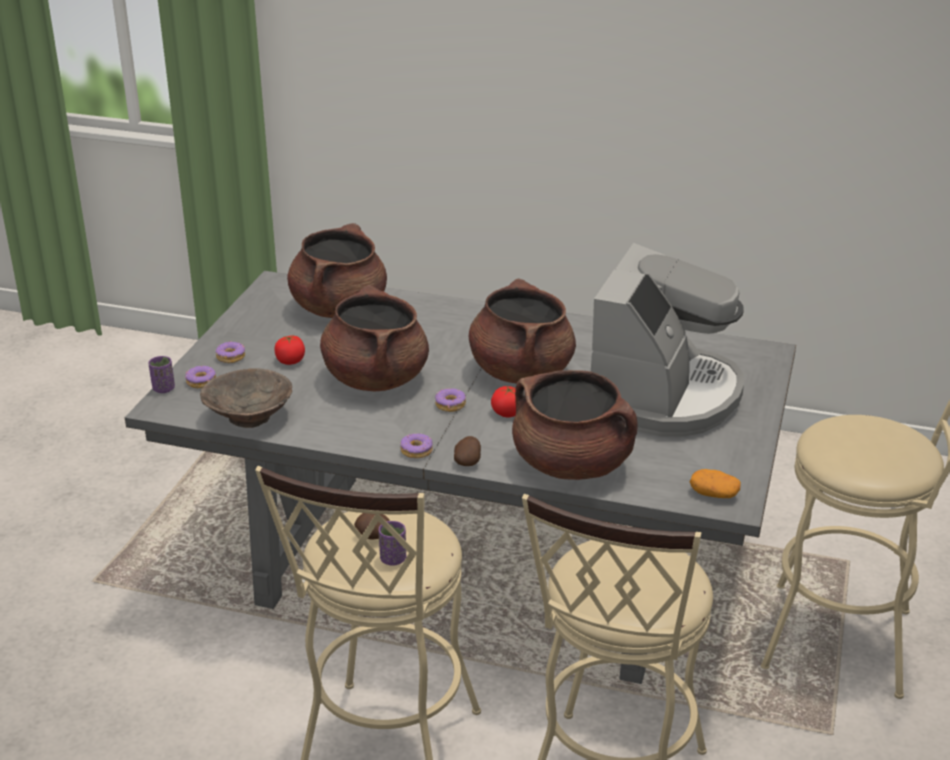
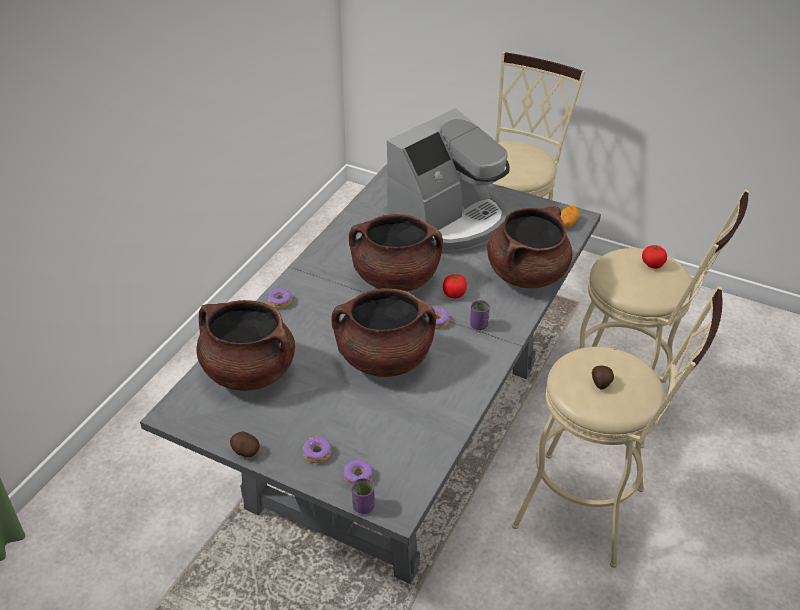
camera: 80 degrees left, 10 degrees up
brown bowl [200,368,292,428] -> none
tomato [275,336,305,365] -> tomato moved to [642,245,667,269]
purple cup [379,521,406,566] -> purple cup moved to [470,300,490,330]
donut [400,433,433,458] -> donut moved to [268,288,292,309]
potato [454,436,481,466] -> potato moved to [230,431,260,458]
coffee machine [591,243,744,437] -> coffee machine turned 105 degrees clockwise [382,108,510,253]

